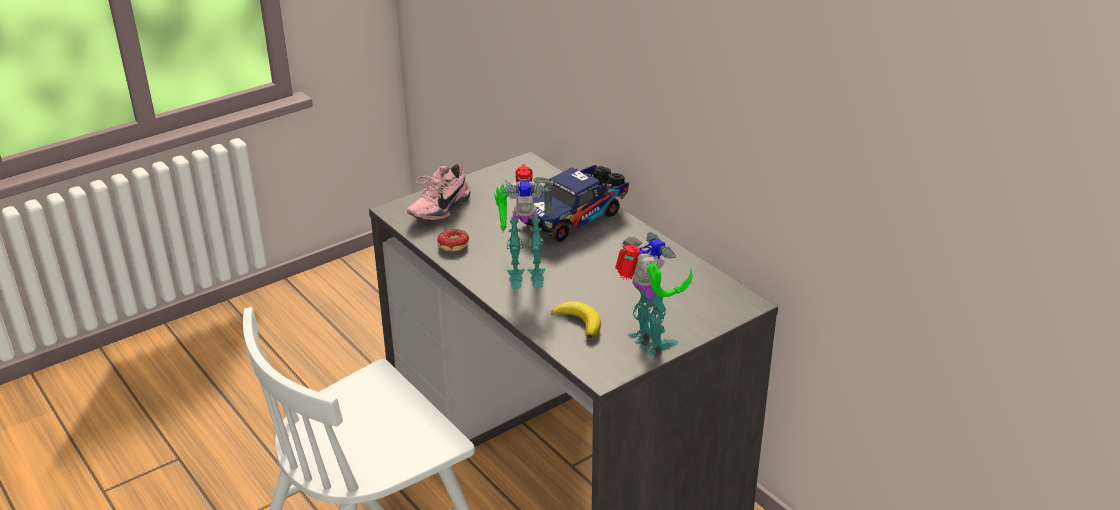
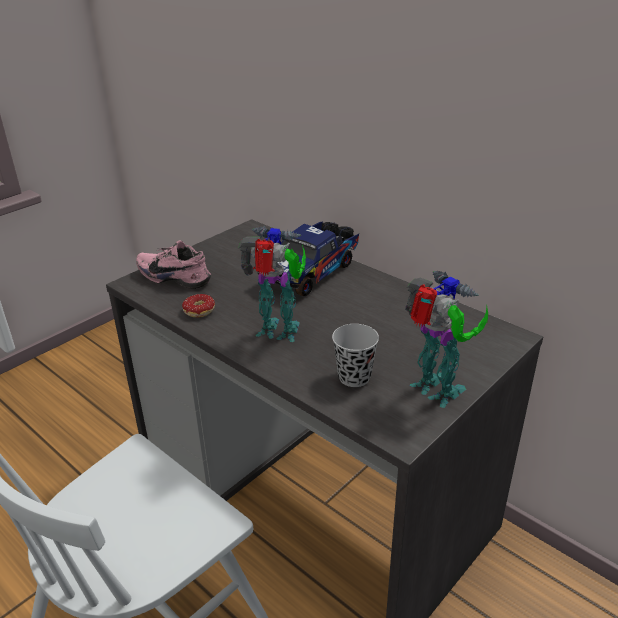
camera: 10 degrees left, 0 degrees up
pink shoe [407,163,471,221] -> pink shoe turned 90 degrees clockwise [136,241,211,289]
toy robot [494,165,553,290] -> toy robot turned 150 degrees counterclockwise [238,226,306,342]
banana [551,301,601,339] -> black cup [332,324,379,387]

